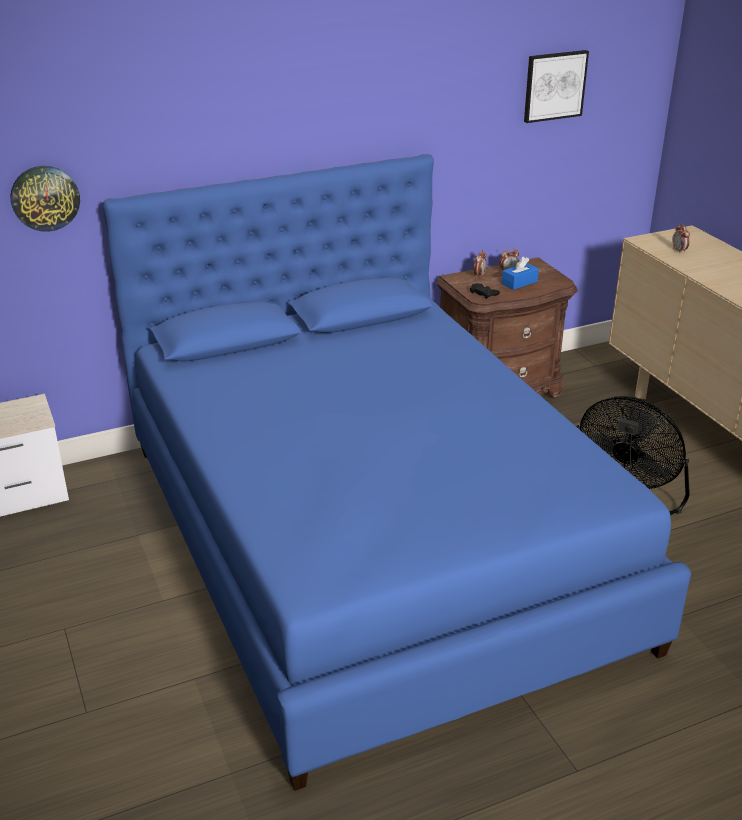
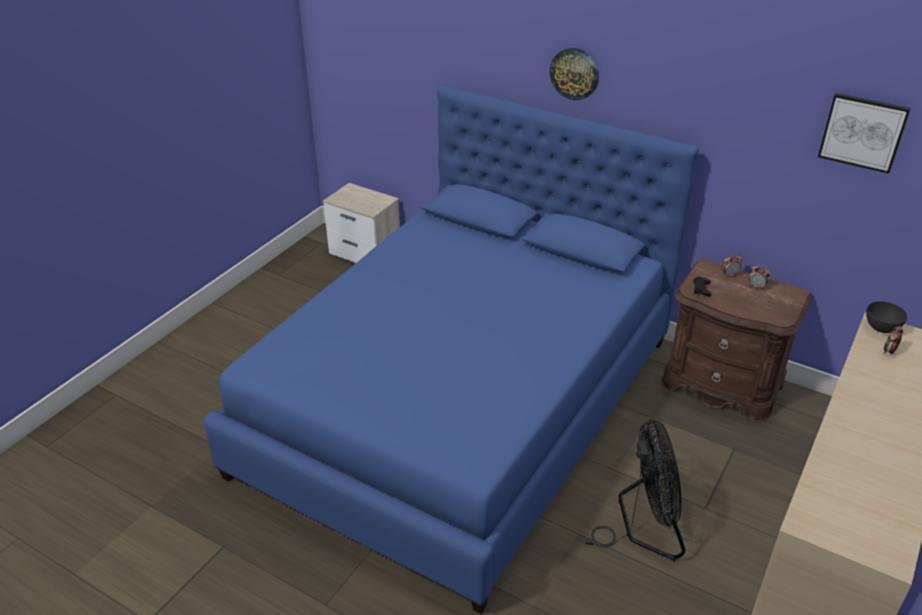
camera: 55 degrees right, 5 degrees up
wall clock [10,166,80,232] -> wall clock moved to [550,48,599,100]
blue tissue box [502,257,539,290] -> none
none -> grey bowl [866,301,908,333]

